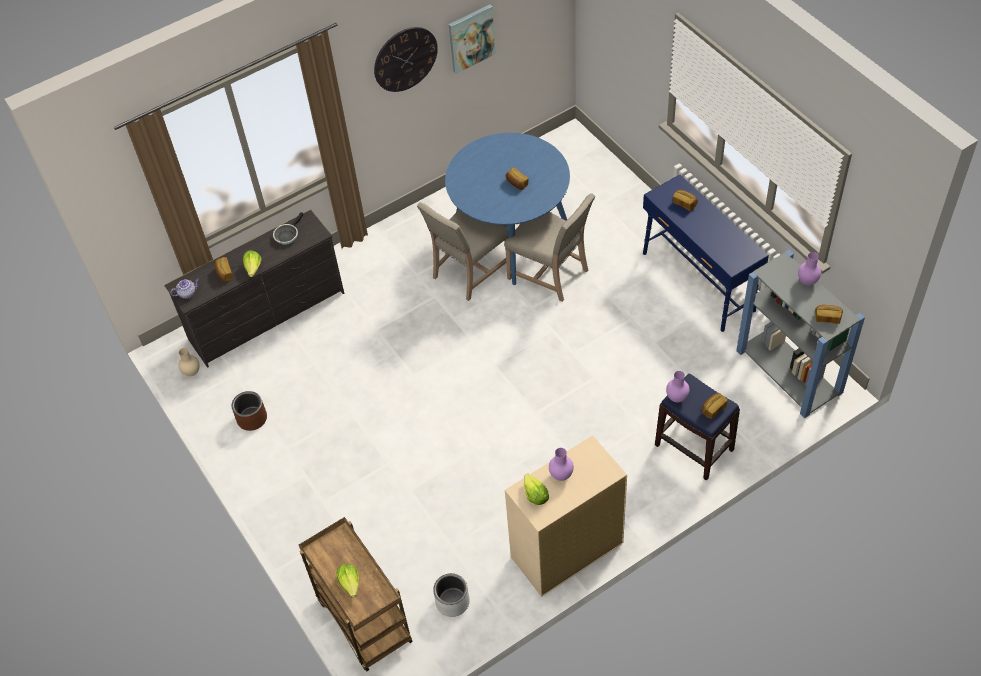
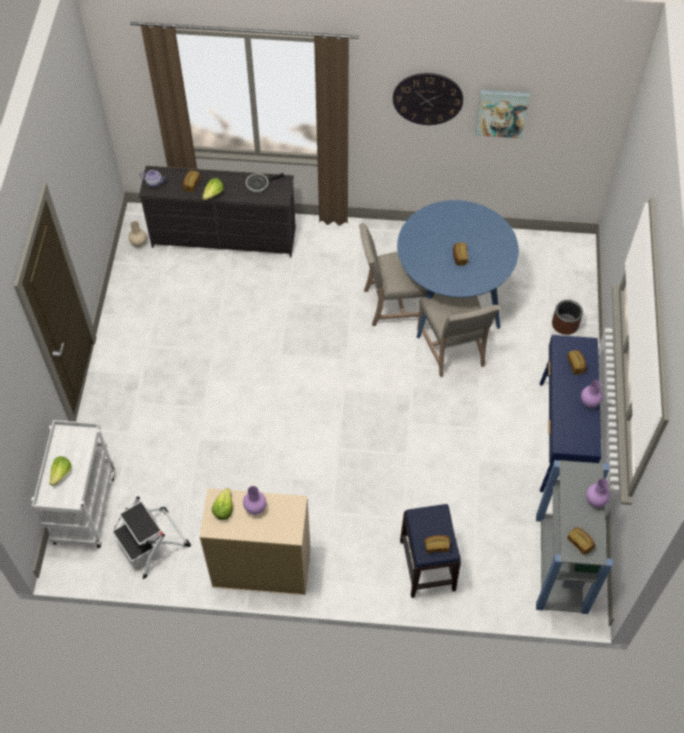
camera: 35 degrees right, 5 degrees up
brown planter [231,391,267,431] -> brown planter moved to [552,300,583,335]
brown cart [299,517,413,671] -> white cart [31,420,115,548]
grey planter [433,573,470,617] -> step ladder [113,497,191,579]
purple vase [666,371,689,402] -> purple vase moved to [581,380,603,408]

